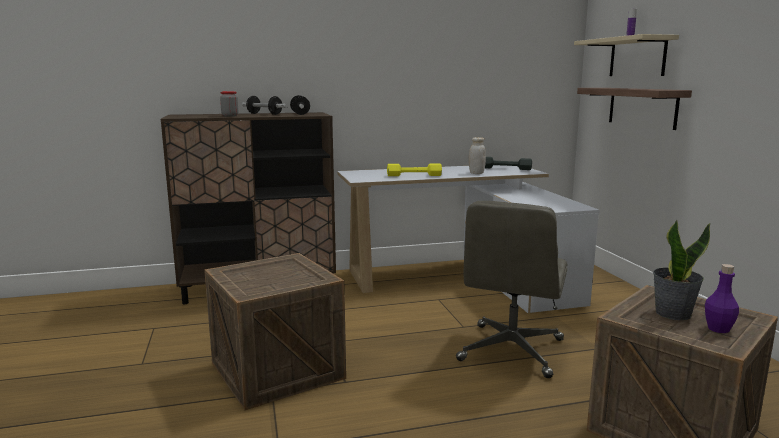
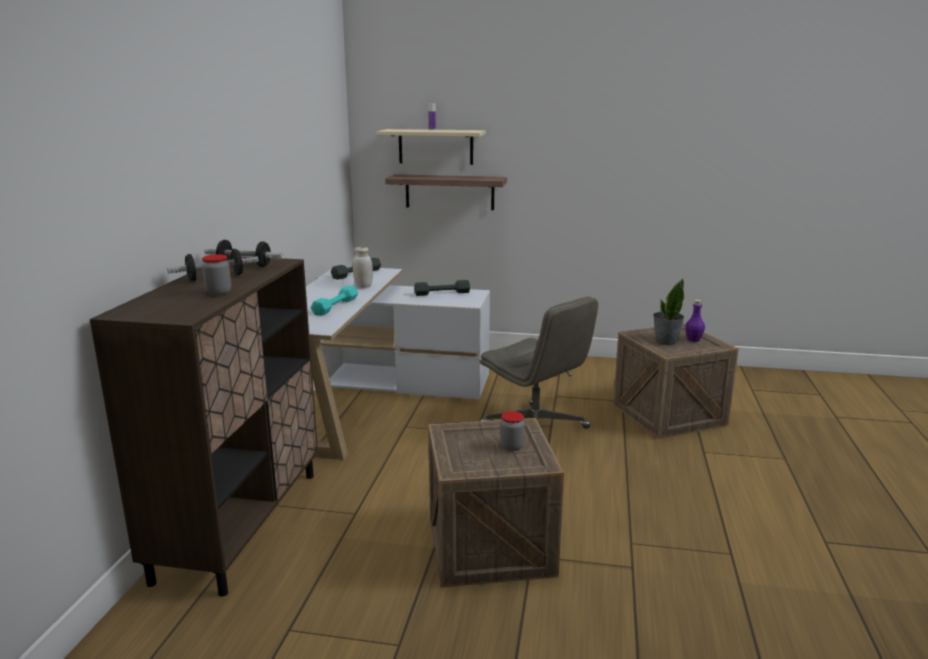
camera: 65 degrees left, 5 degrees up
yellow dumbbell [387,163,442,176] -> turquoise dumbbell [311,286,358,316]
none -> grey dumbbell [414,280,470,296]
none -> jar [500,411,525,451]

